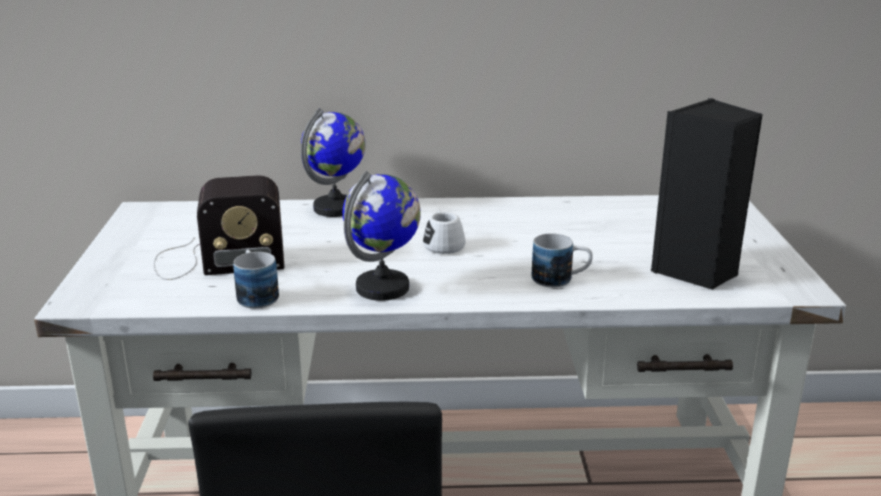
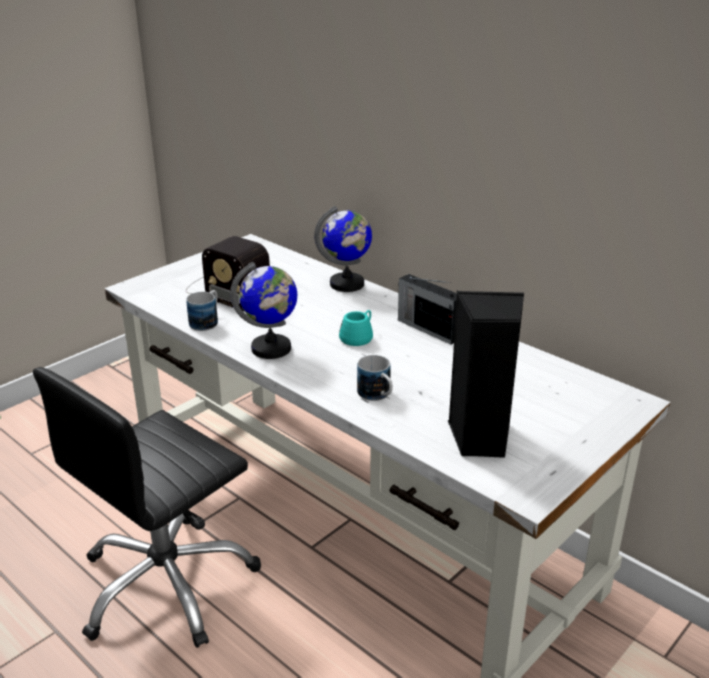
camera: 45 degrees right, 5 degrees up
white mug [423,210,466,254] -> turquoise mug [339,310,373,346]
none -> radio [398,274,457,345]

